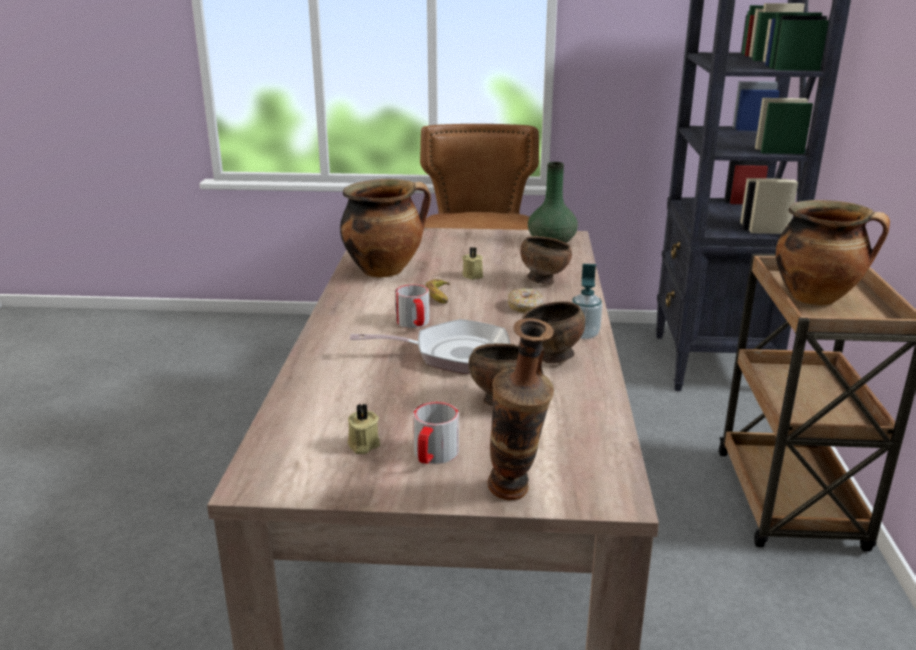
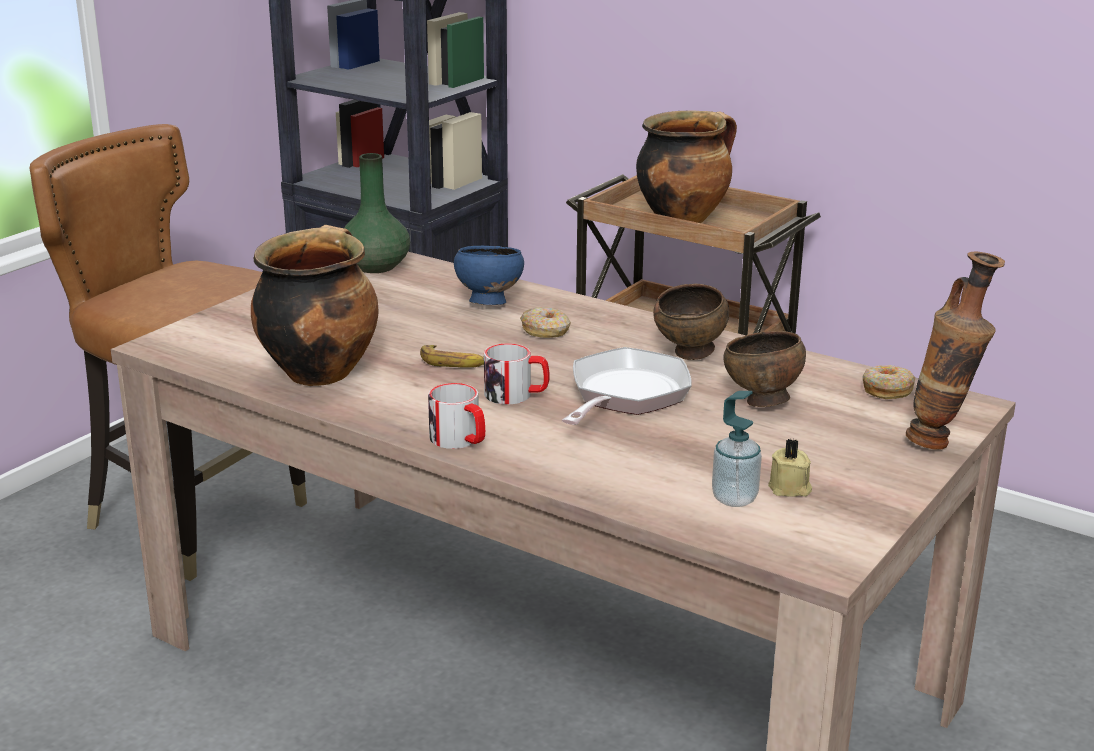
camera: 60 degrees left, 0 degrees up
mug [413,402,459,464] -> mug moved to [428,383,485,449]
beige candle [462,247,483,280] -> none
brown bowl [520,236,572,285] -> blue bowl [454,246,524,305]
soap dispenser [572,264,602,339] -> soap dispenser moved to [712,391,762,507]
none -> donut [863,365,916,399]

